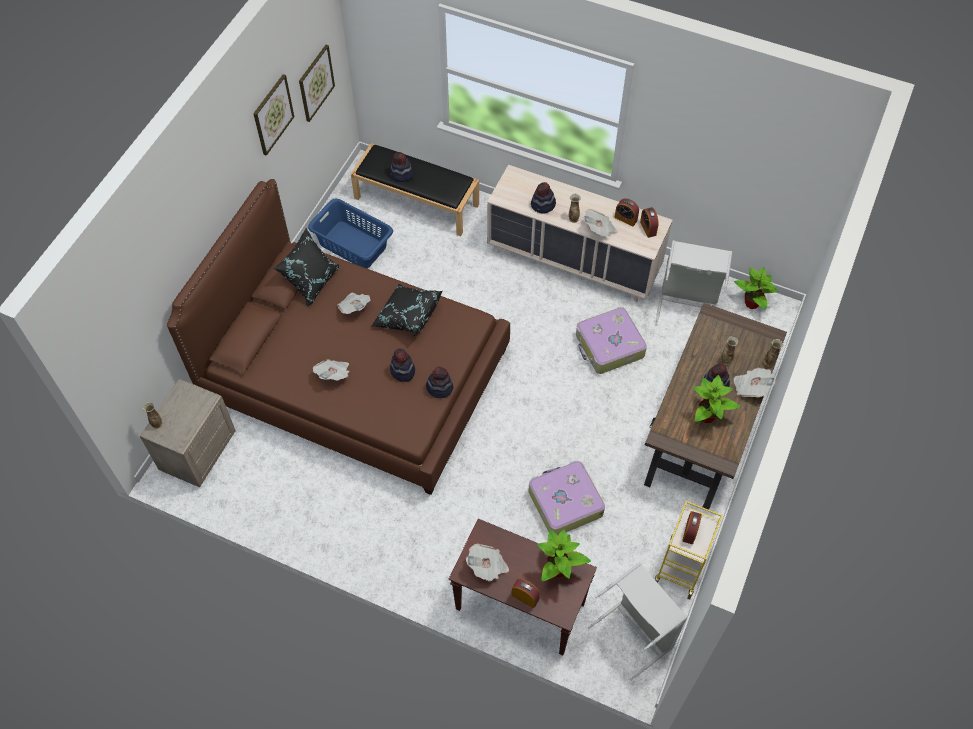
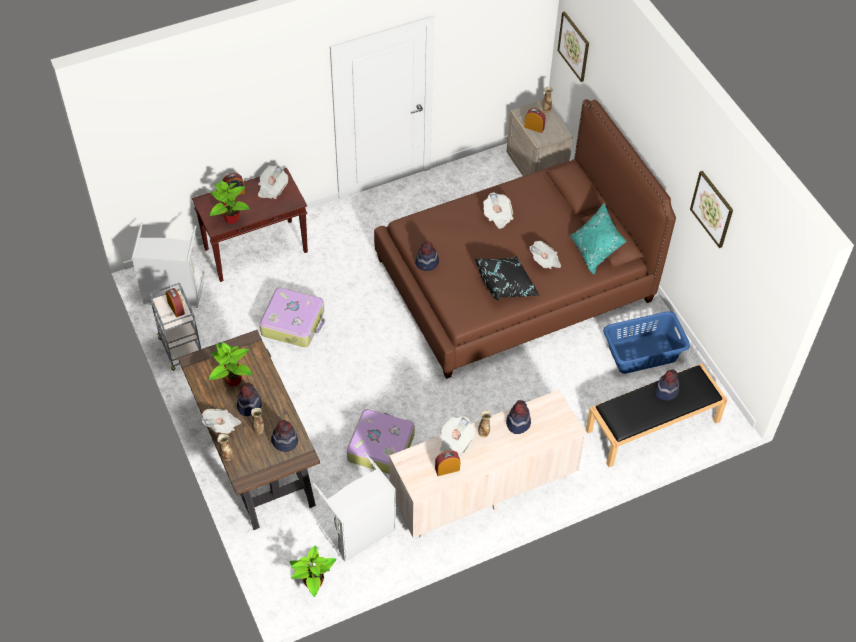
camera: 130 degrees right, 5 degrees down
black pillow [273,228,339,307] -> turquoise pillow [570,203,627,275]
picture [299,45,335,122] -> picture moved to [557,12,589,82]
hat [390,348,415,382] -> hat moved to [271,420,298,452]
alarm clock [640,207,659,238] -> alarm clock moved to [524,108,546,133]
yellow cart [655,501,723,600] -> grey cart [149,283,201,371]

